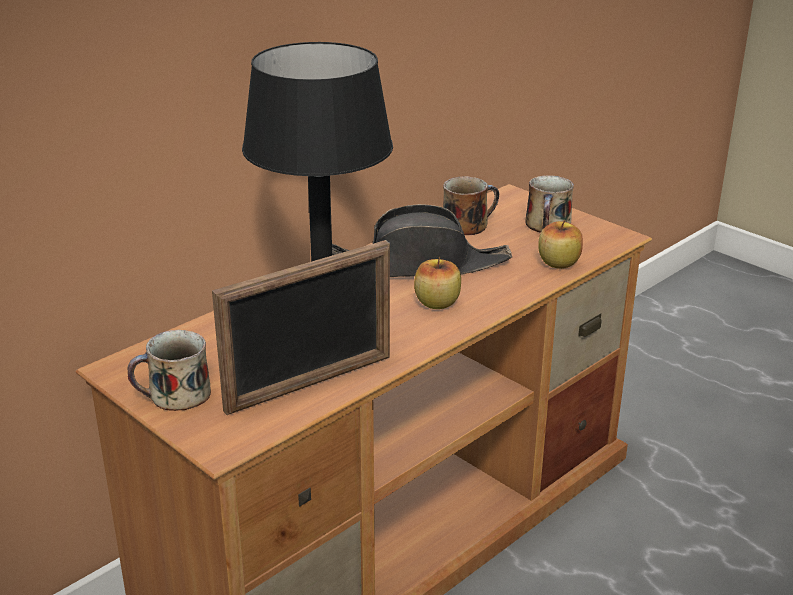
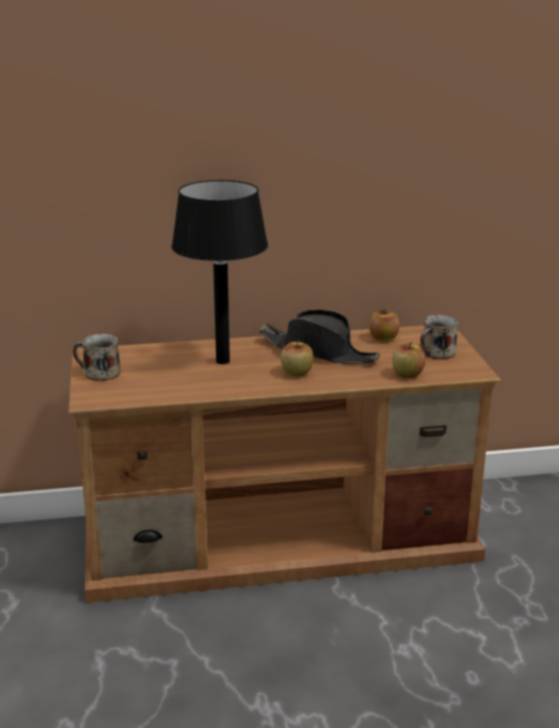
camera: 35 degrees right, 5 degrees down
picture frame [212,240,390,415] -> none
mug [443,176,500,235] -> apple [369,308,400,342]

